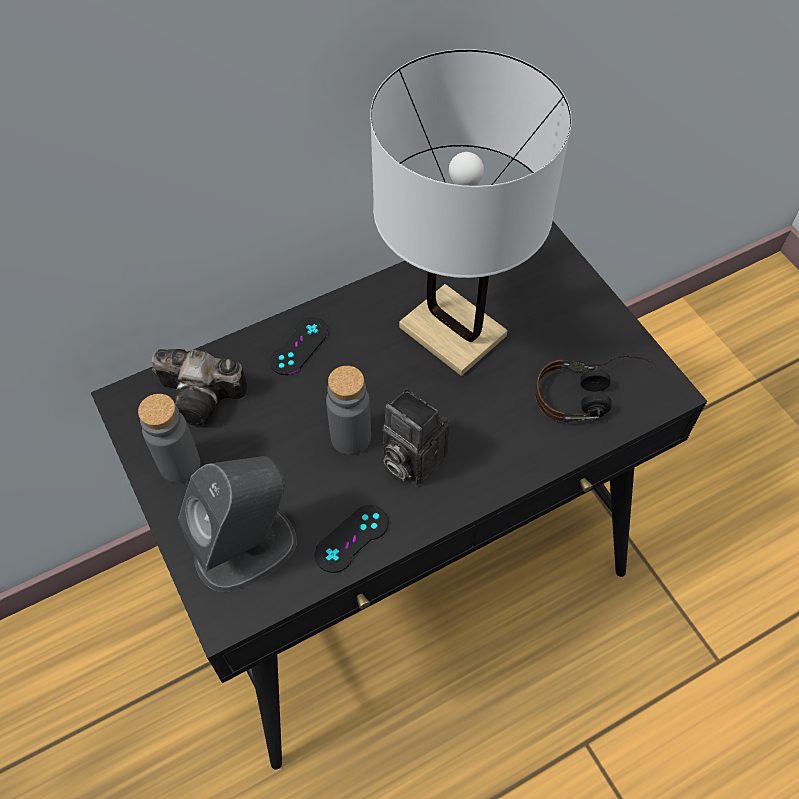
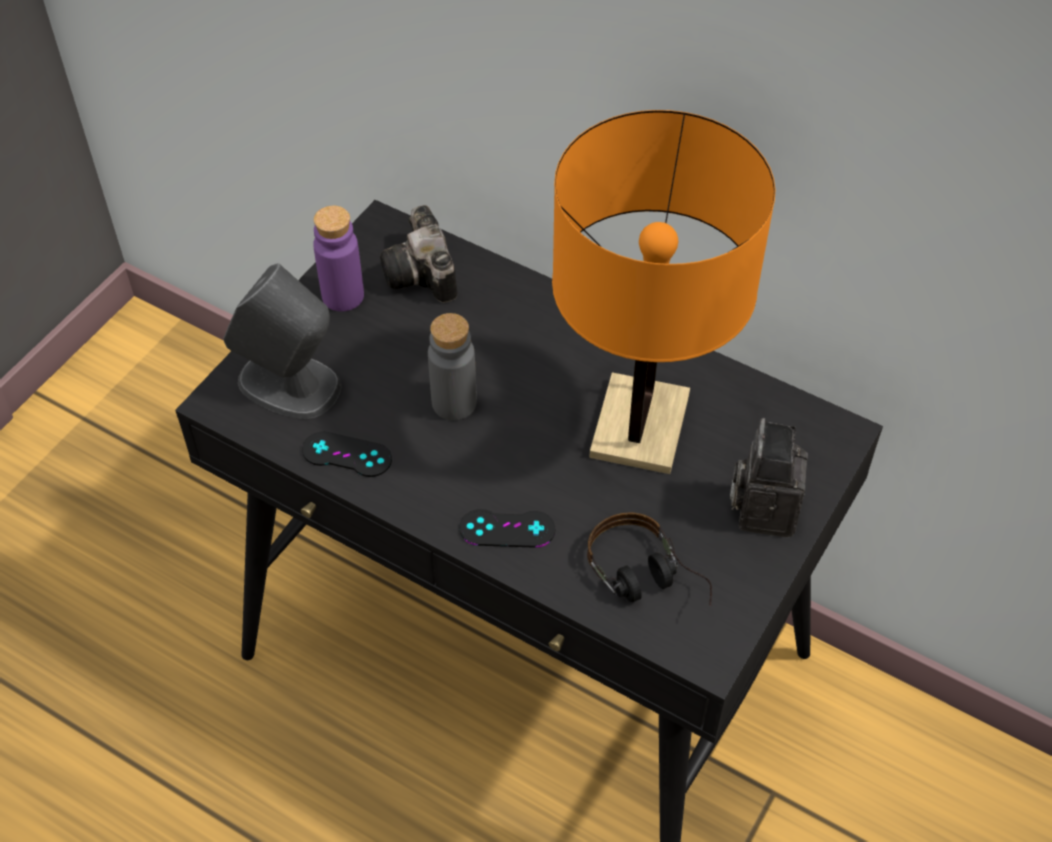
camera: 60 degrees right, 5 degrees down
grey bottle [138,394,200,483] -> purple bottle [313,206,364,312]
black game controller [270,317,328,375] -> black game controller moved to [459,509,555,548]
white table lamp [370,49,572,376] -> orange table lamp [552,110,776,474]
camera [382,389,449,486] -> camera moved to [730,418,808,538]

